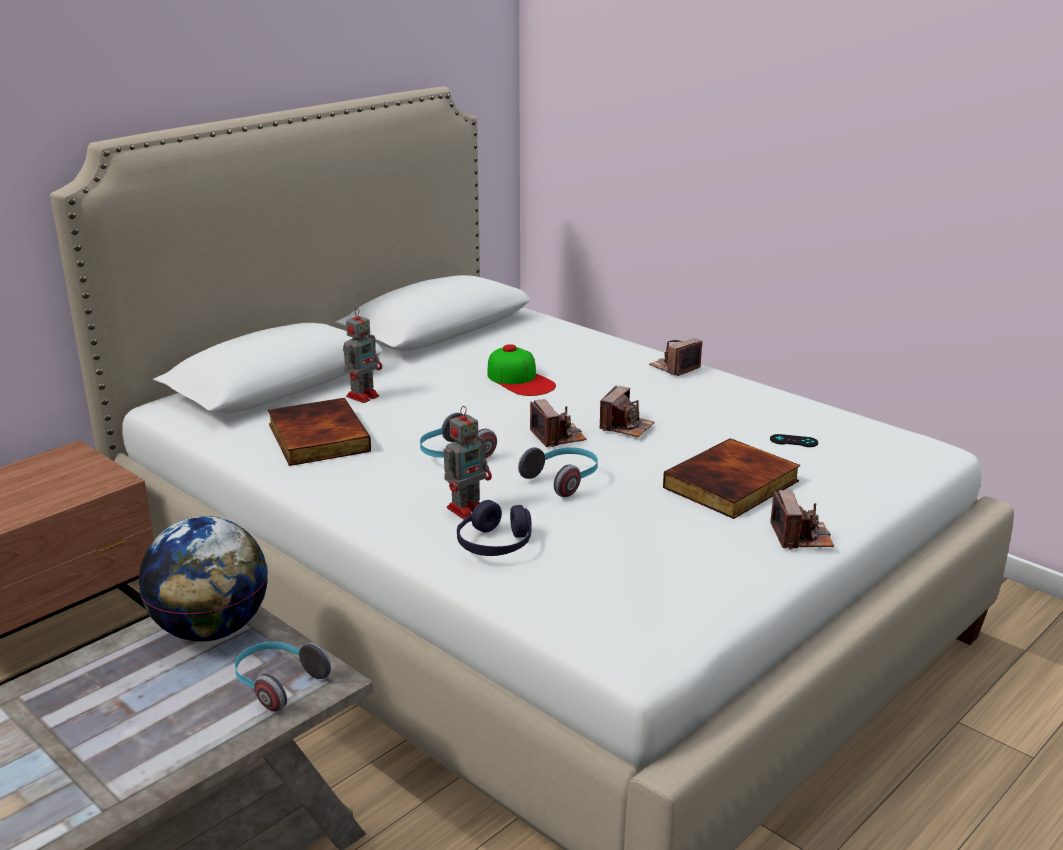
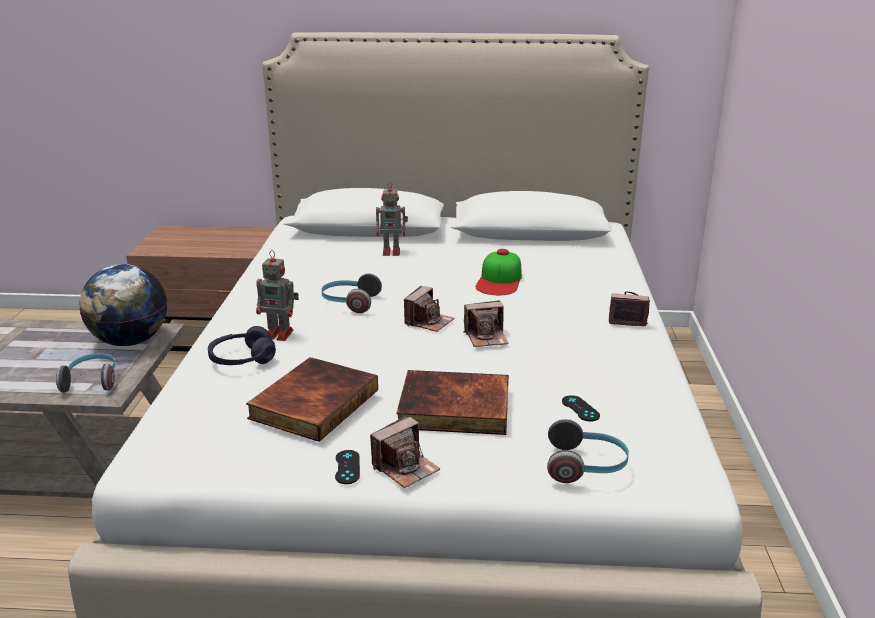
camera: 50 degrees right, 0 degrees up
book [268,398,371,466] -> book moved to [246,357,378,442]
headphones [518,447,598,497] -> headphones moved to [547,419,629,483]
none -> black game controller [335,450,360,484]

